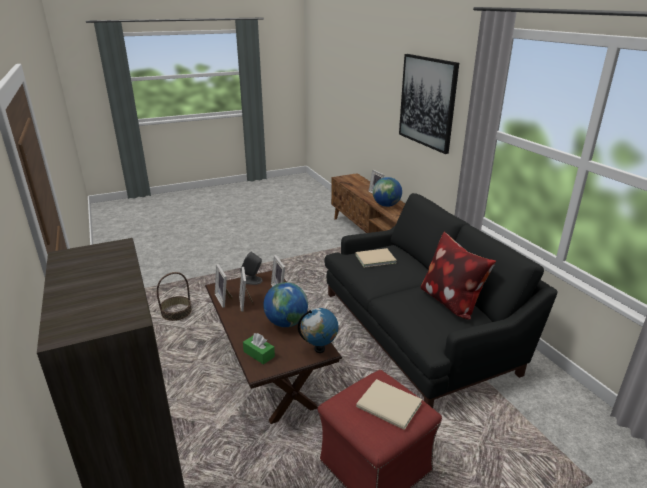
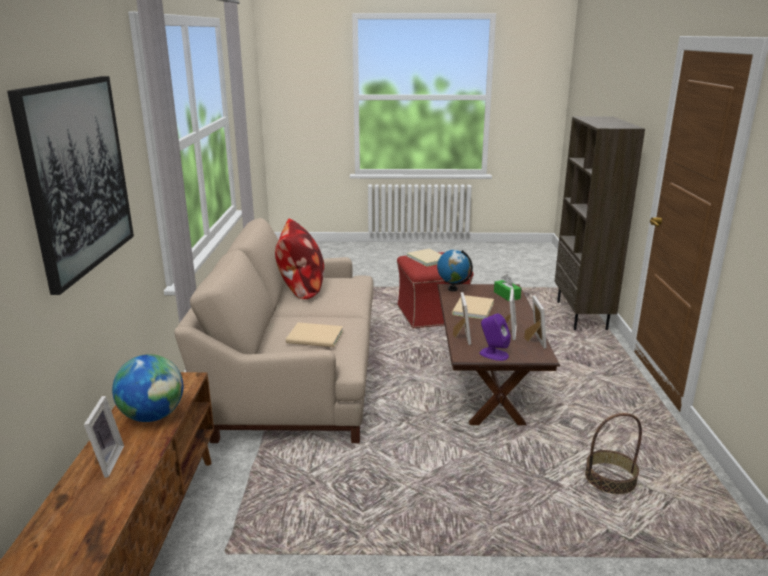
camera: 155 degrees left, 5 degrees down
grey speaker [240,252,263,285] -> purple speaker [480,313,511,361]
globe [263,282,308,327] -> beige book [452,295,494,319]
black sofa [325,193,557,408] -> beige sofa [174,218,374,443]

